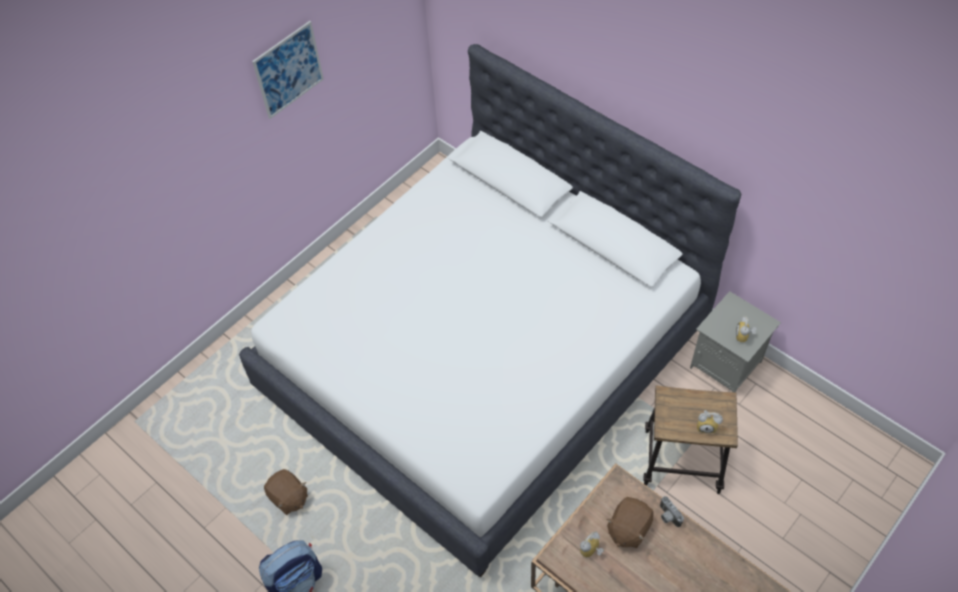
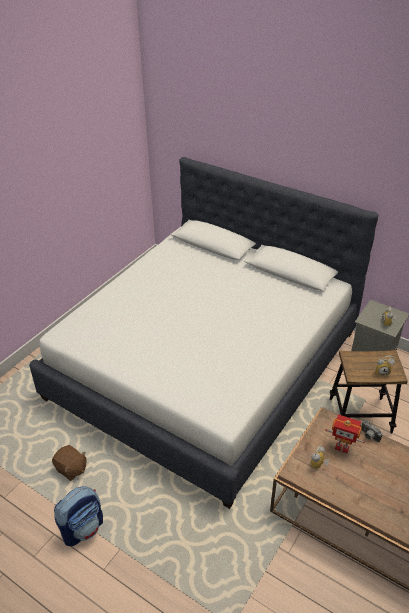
camera: 10 degrees left, 15 degrees down
picture [252,21,324,119] -> none
brown plush toy [606,497,653,548] -> toy robot [325,414,365,453]

